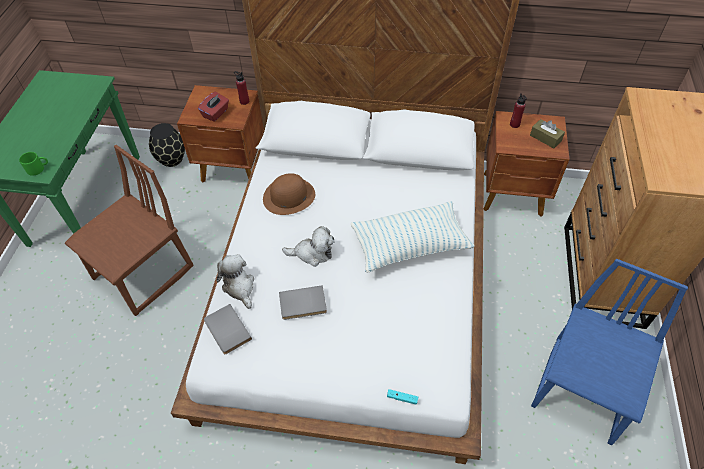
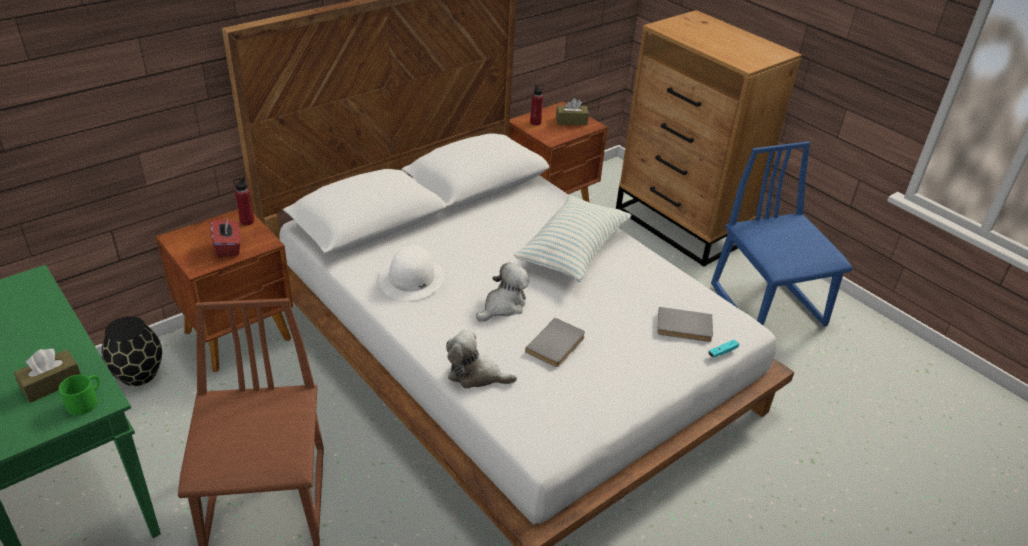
camera: 50 degrees left, 15 degrees down
grey book [204,304,252,354] -> grey book moved to [657,307,713,342]
brown hat [263,173,315,215] -> white hat [379,245,445,301]
none -> brown tissue box [14,348,81,403]

